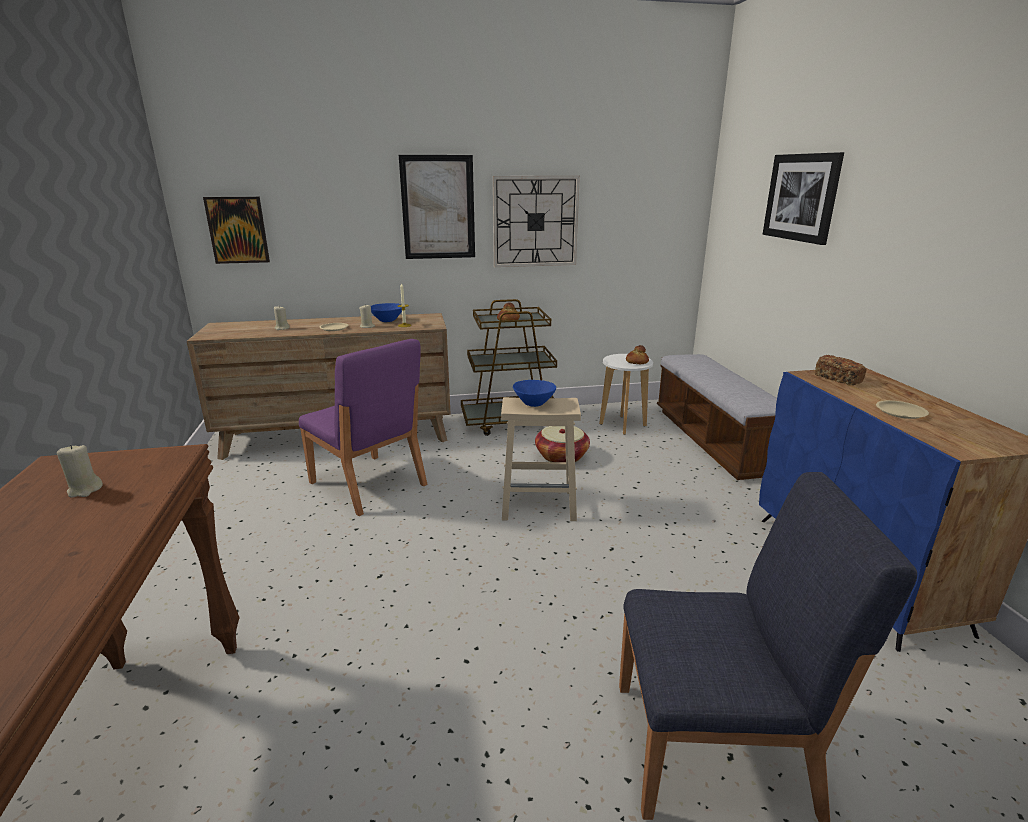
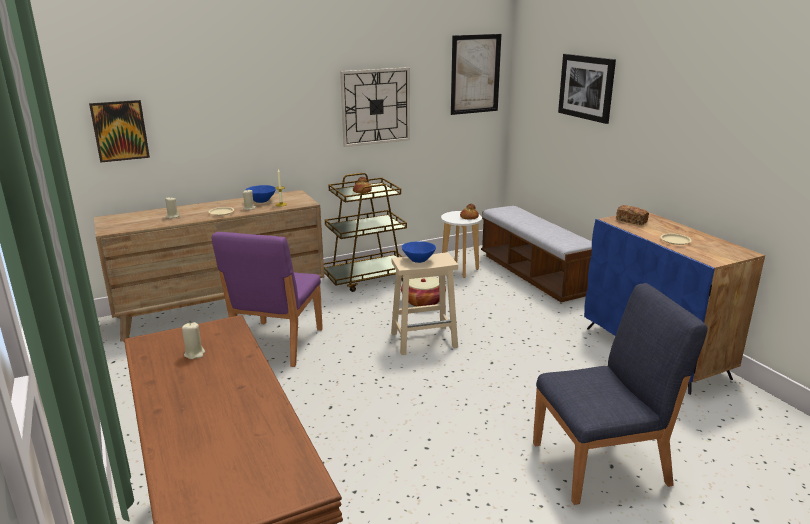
camera: 15 degrees left, 0 degrees up
purple chair [299,339,427,516] -> purple chair turned 75 degrees clockwise [212,232,323,367]
picture [399,155,475,259] -> picture moved to [451,34,501,115]

